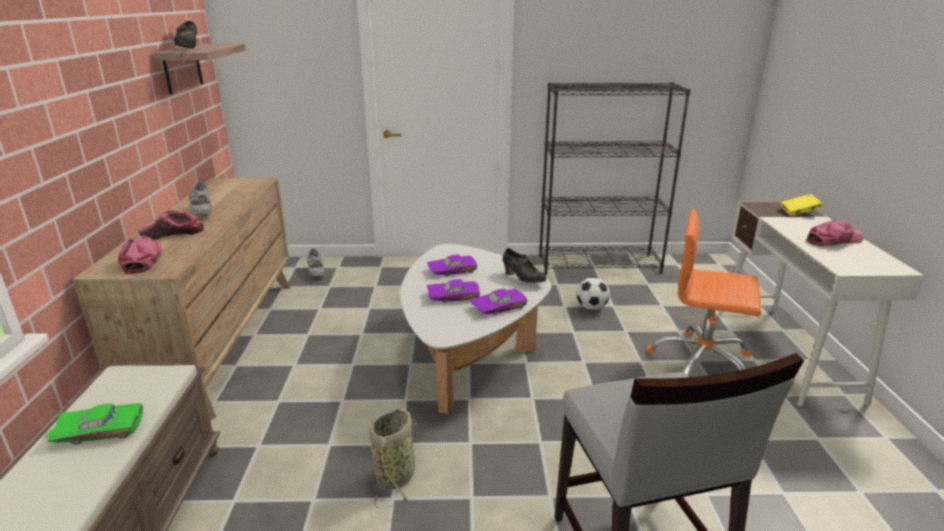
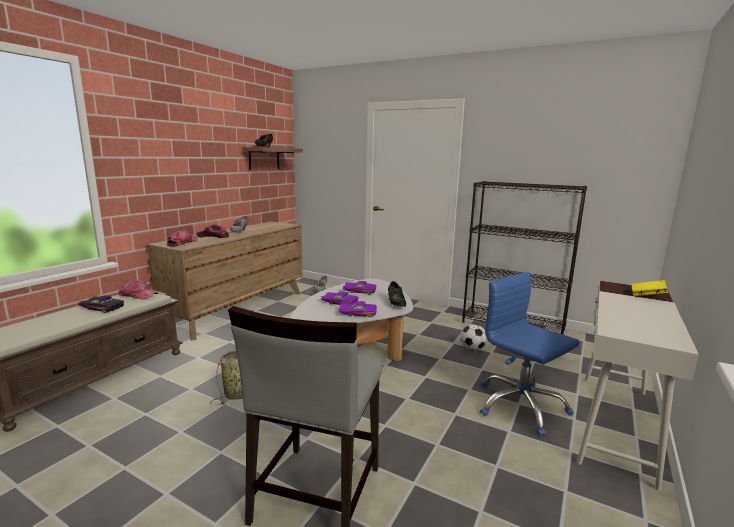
camera: 30 degrees right, 10 degrees down
green toy car [45,403,143,444] -> black toy car [78,296,124,313]
orange office chair [646,209,761,377] -> blue office chair [480,272,580,436]
cap [806,219,864,246] -> cap moved to [119,280,158,299]

